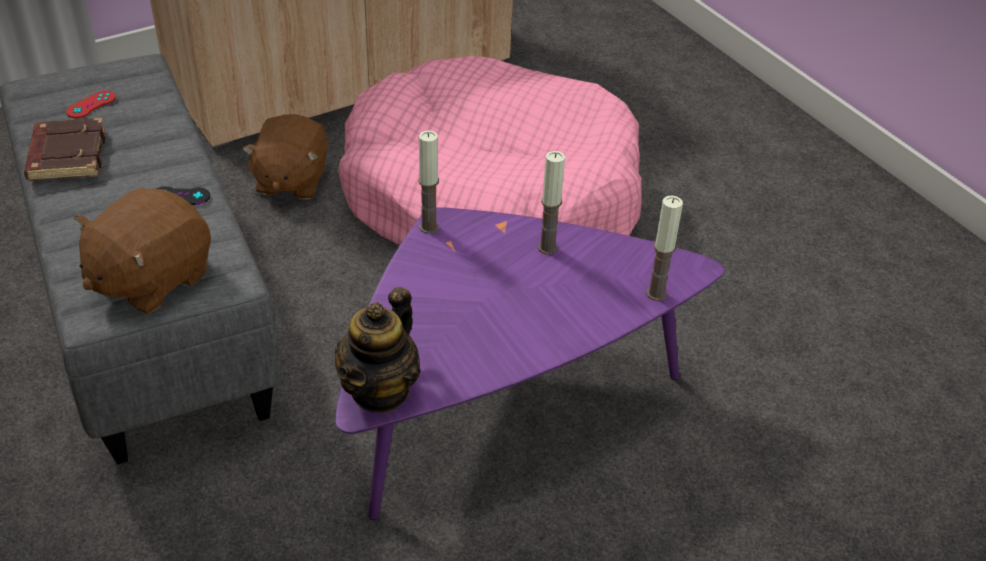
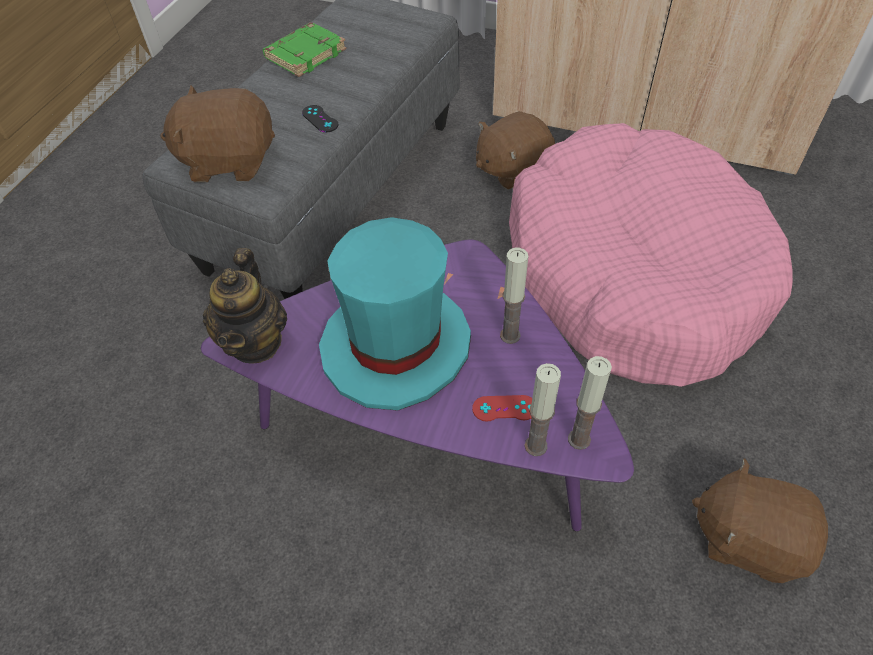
camera: 55 degrees right, 10 degrees up
brown book [24,118,105,181] -> green book [263,22,347,77]
red game controller [66,91,116,118] -> red game controller moved to [472,395,532,422]
teapot [335,287,421,413] -> teapot turned 75 degrees counterclockwise [203,248,287,364]
candle [418,130,439,234] -> candle moved to [568,356,612,450]
none -> turquoise hat [319,217,471,411]
none -> brown plush toy [692,458,828,583]

